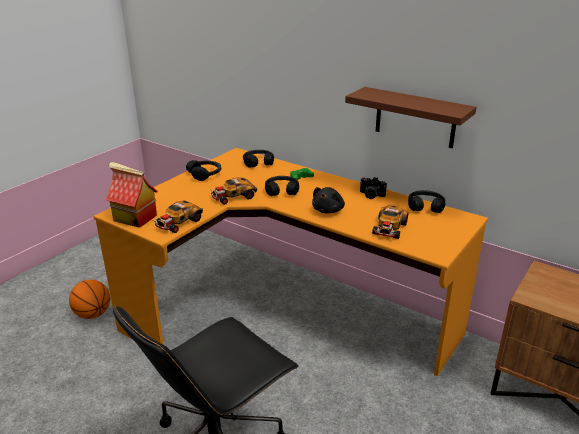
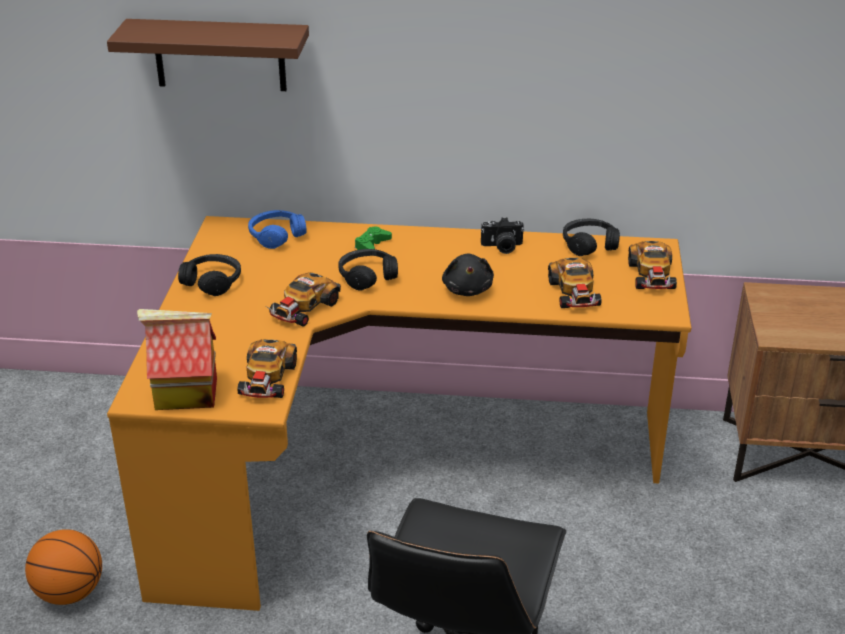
camera: 30 degrees left, 5 degrees up
black headphones [243,150,274,168] -> blue headphones [248,210,306,249]
brown shelf [345,87,477,148] -> brown shelf moved to [107,19,309,91]
none -> toy car [628,241,677,289]

